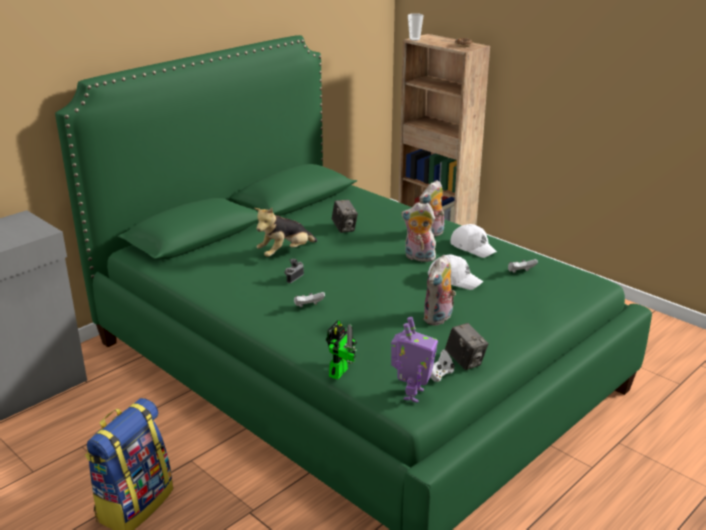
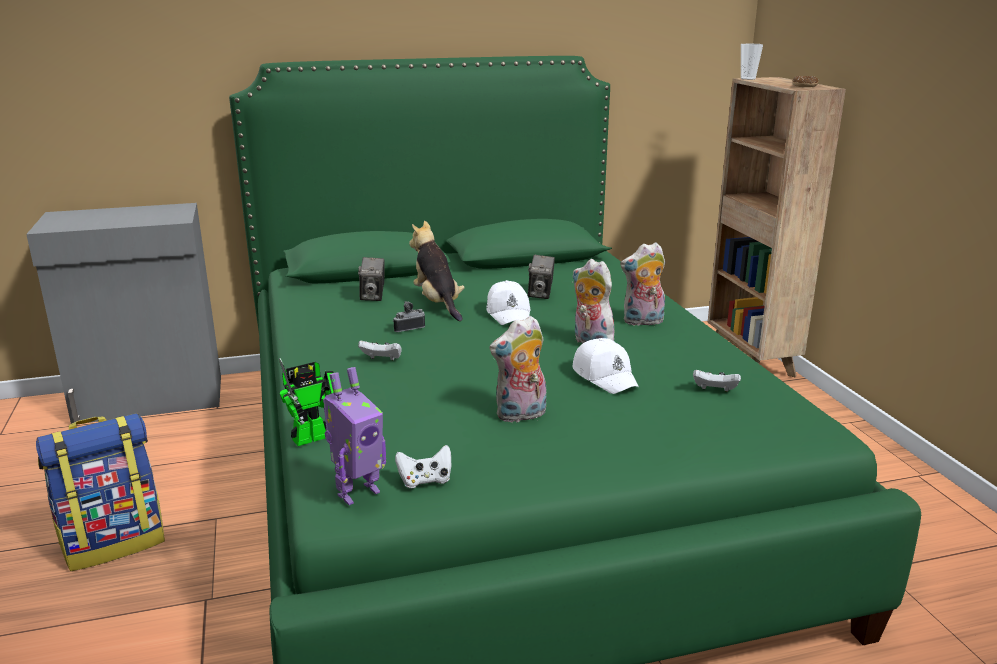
camera: 30 degrees right, 5 degrees down
plush toy [254,208,317,257] -> plush toy turned 75 degrees clockwise [409,221,465,321]
camera [445,323,488,370] -> camera moved to [358,257,385,301]
white cap [451,224,497,258] -> white cap moved to [486,280,531,325]

